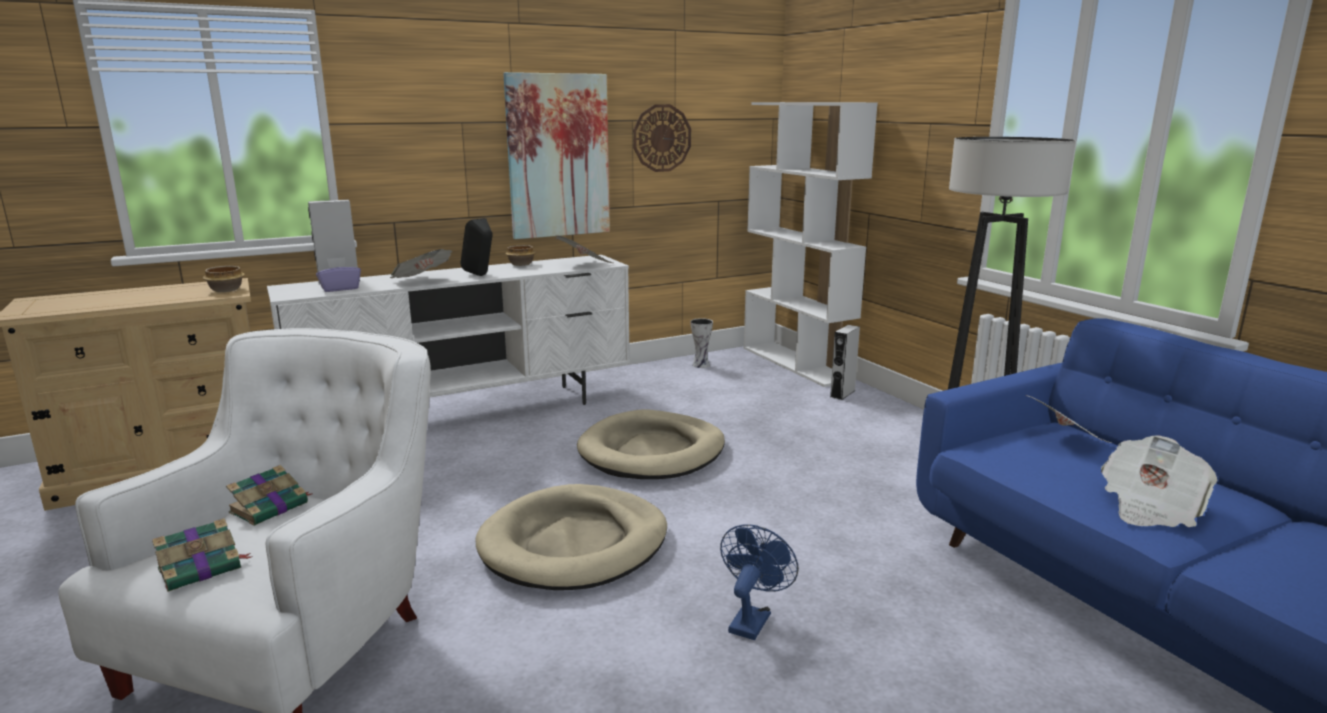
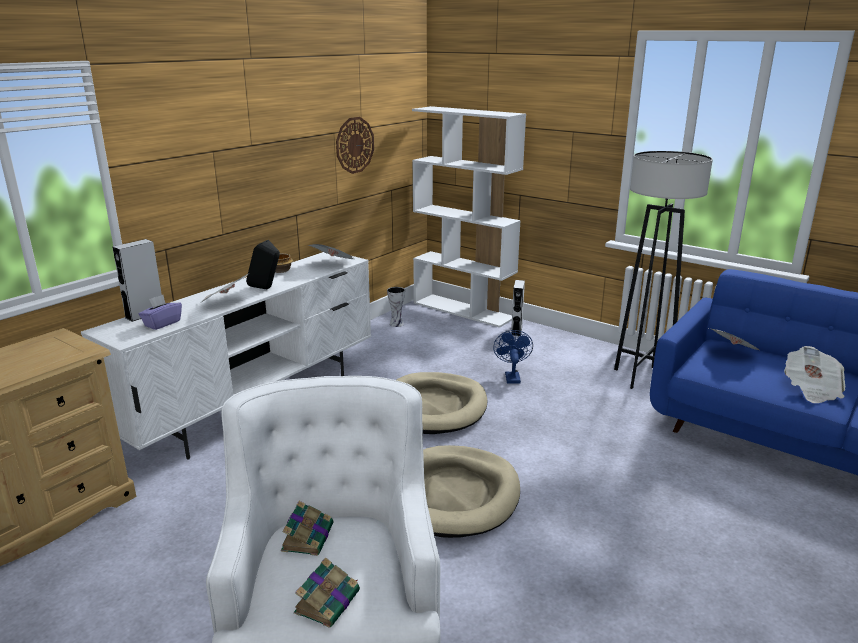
camera: 25 degrees left, 5 degrees up
bowl [203,266,245,292] -> none
picture [503,72,610,239] -> none
blue fan [720,524,799,640] -> blue fan moved to [493,330,533,383]

